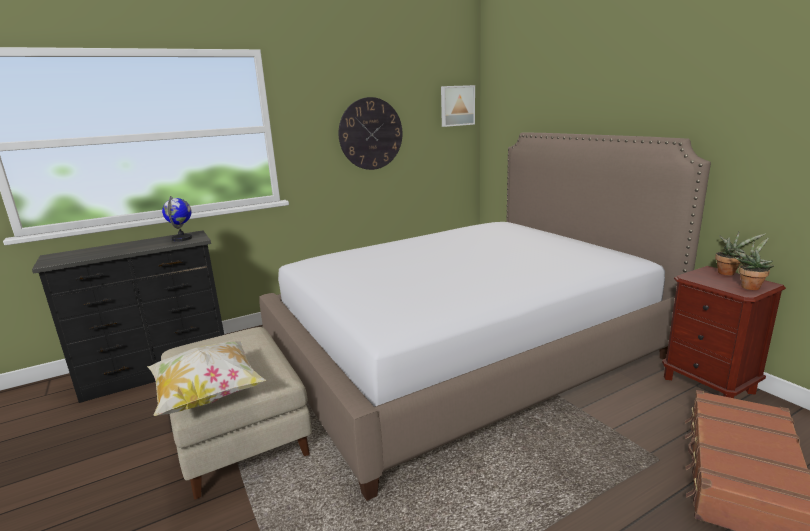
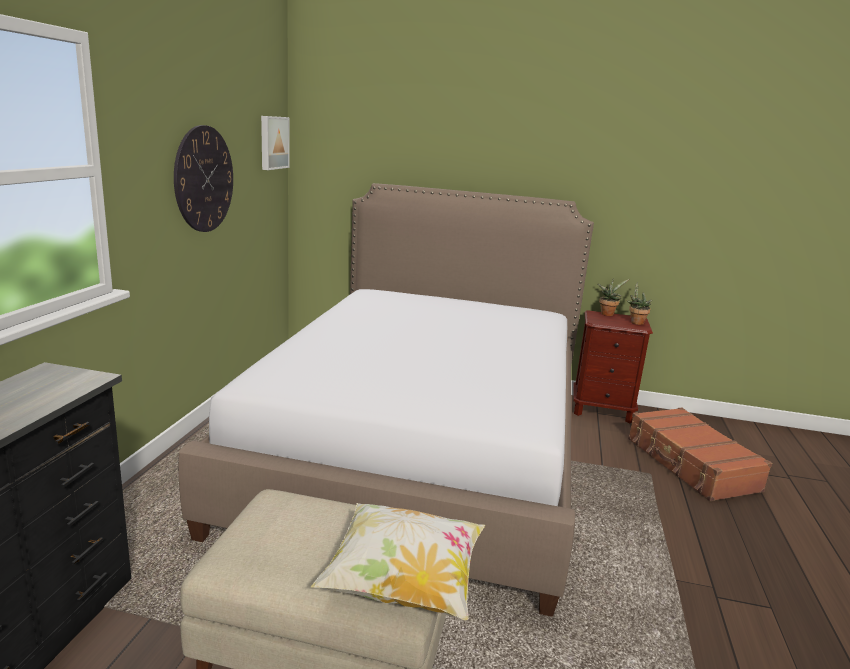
camera: 50 degrees left, 0 degrees up
globe [162,196,192,242] -> none

